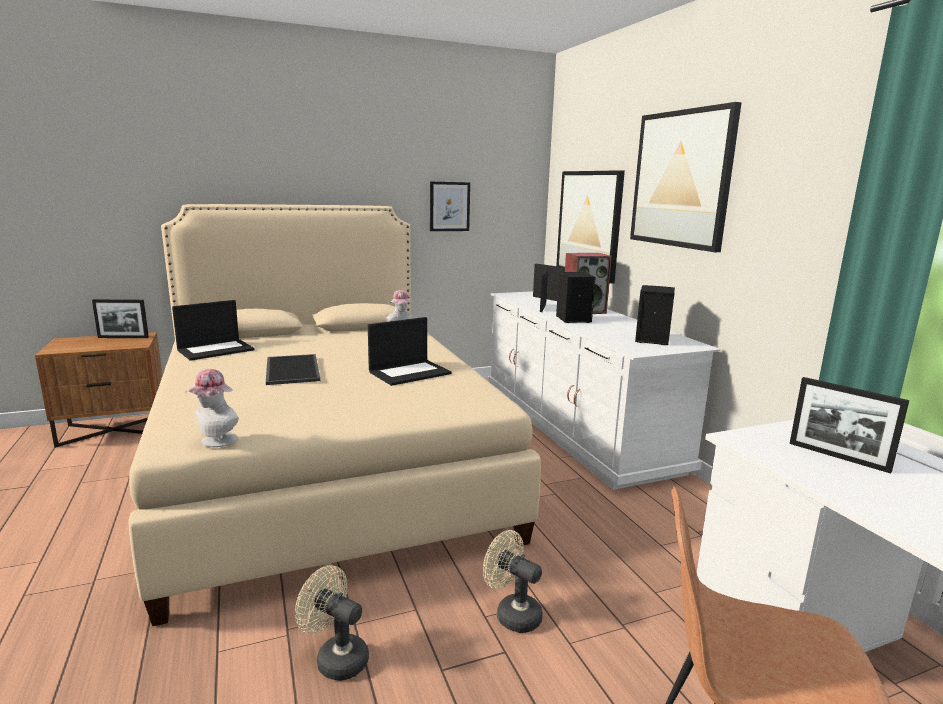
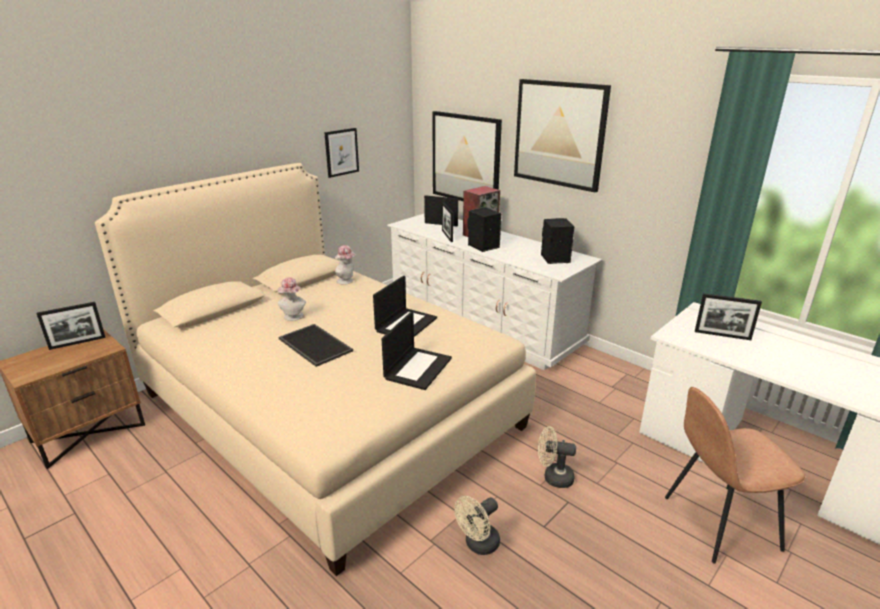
camera: 25 degrees left, 10 degrees up
laptop [172,300,255,361] -> laptop moved to [382,311,452,390]
hat [185,369,239,447] -> hat moved to [278,277,306,321]
beige fan [295,565,369,681] -> beige fan turned 45 degrees counterclockwise [454,496,500,555]

